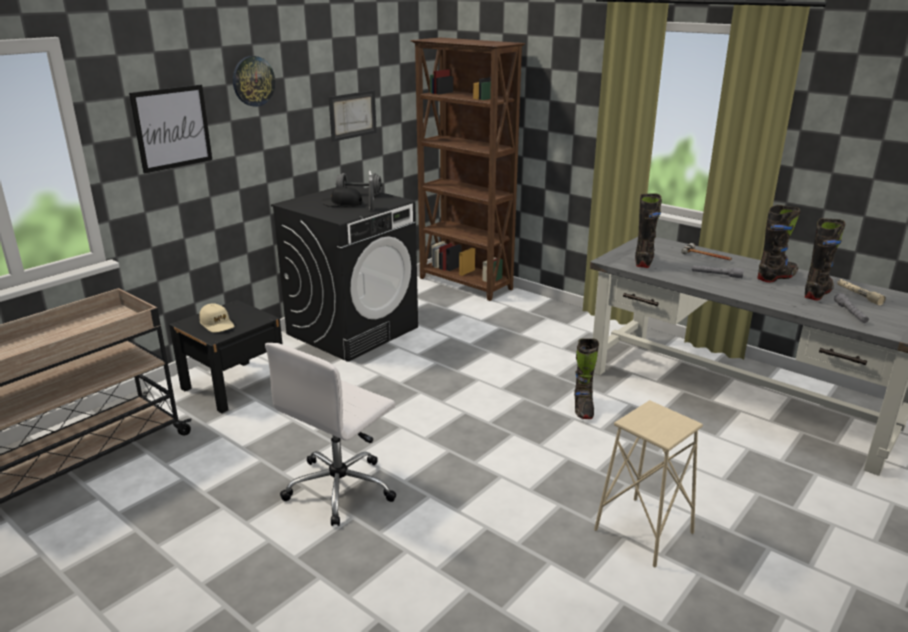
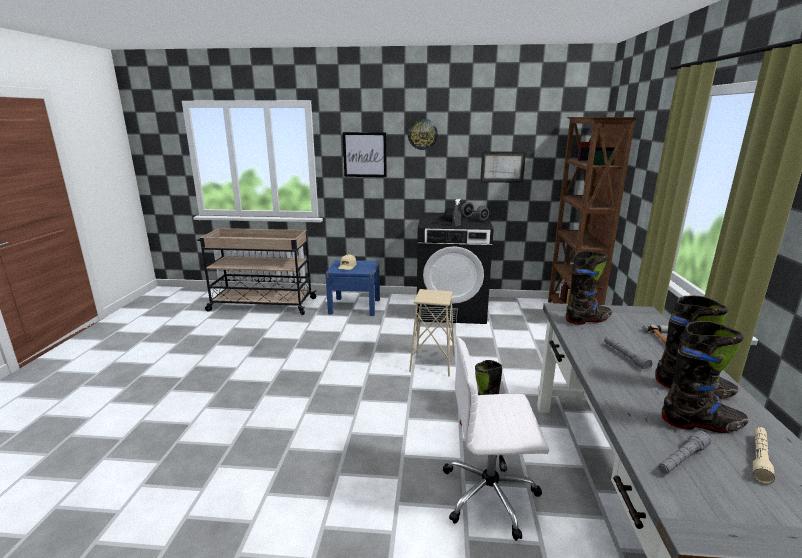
camera: 55 degrees right, 5 degrees down
black nightstand [169,300,283,413] -> blue nightstand [326,260,380,316]
white office chair [265,343,396,526] -> white office chair moved to [443,337,549,541]
beige stool [594,400,703,567] -> beige stool moved to [409,289,455,377]

